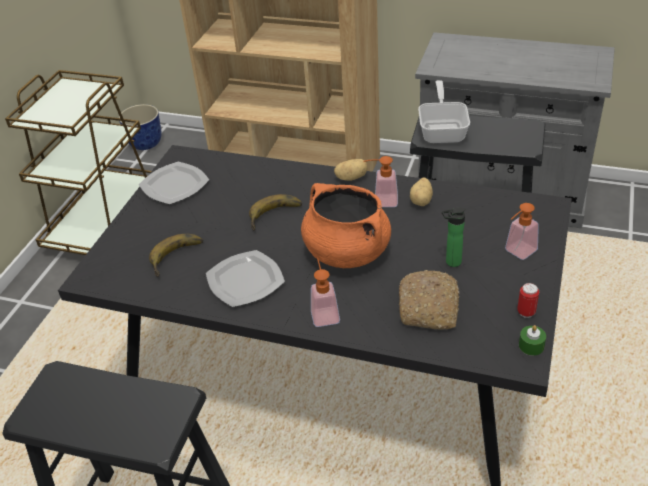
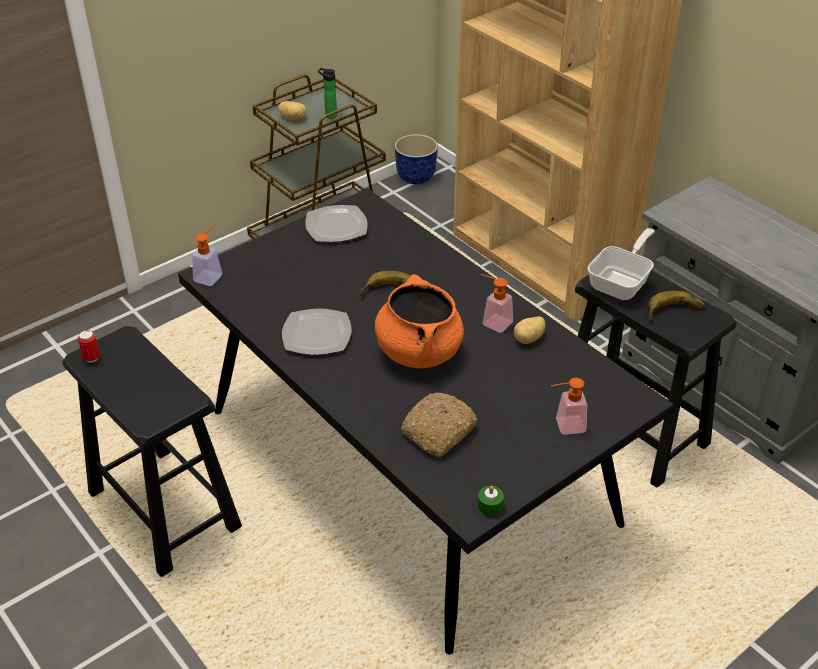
camera: 30 degrees right, 0 degrees up
banana [149,234,203,277] -> banana moved to [648,291,705,321]
soap dispenser [311,258,340,327] -> soap dispenser moved to [192,226,222,286]
potato [334,159,367,181] -> potato moved to [278,101,307,120]
bottle [442,207,465,267] -> bottle moved to [318,68,337,119]
can [517,283,539,318] -> can moved to [78,330,100,363]

